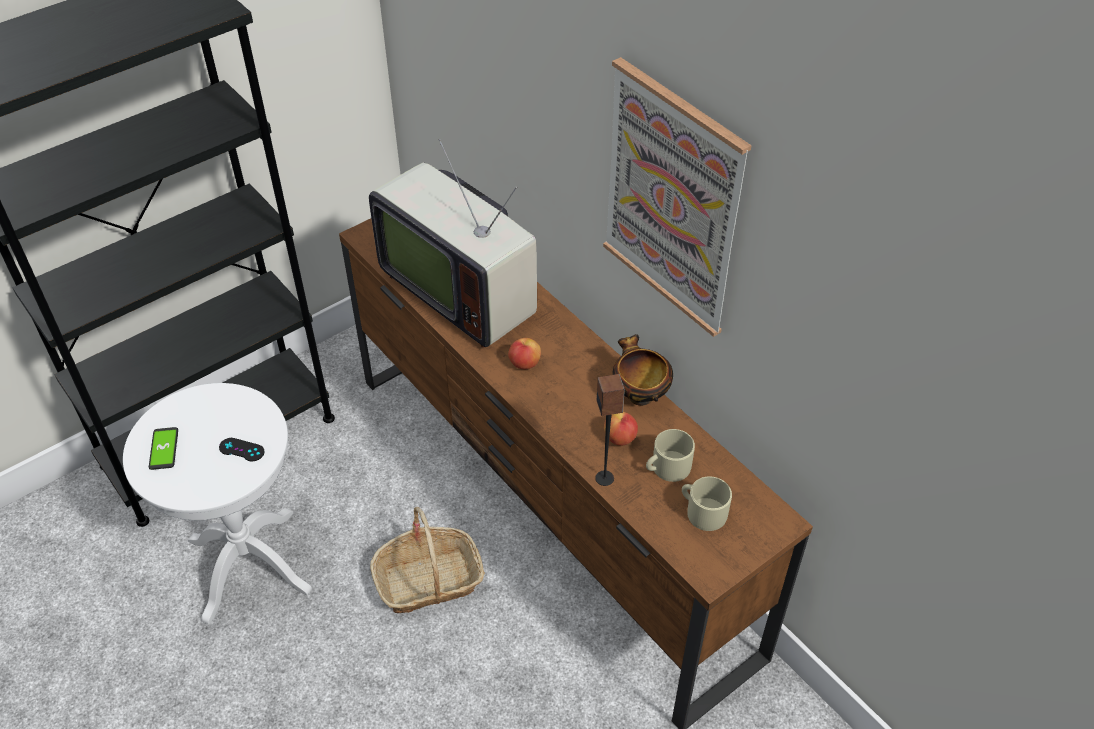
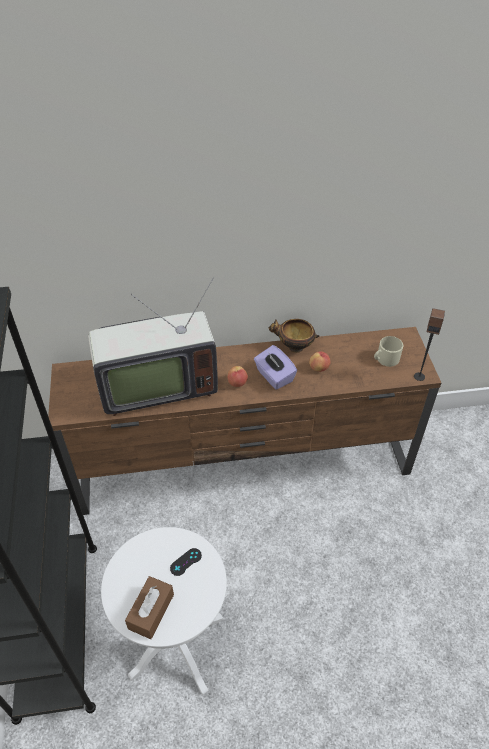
camera: 60 degrees left, 0 degrees up
phone [149,427,178,470] -> brown tissue box [125,576,174,639]
basket [370,507,485,613] -> none
speaker [595,374,625,486] -> speaker moved to [414,308,445,381]
picture [603,57,752,337] -> none
beige mug [646,429,695,482] -> none
none -> purple tissue box [254,345,297,390]

